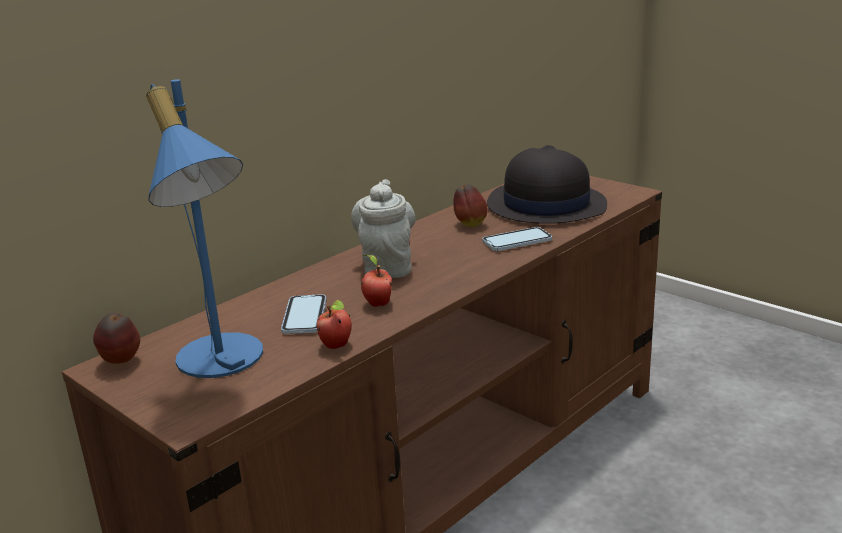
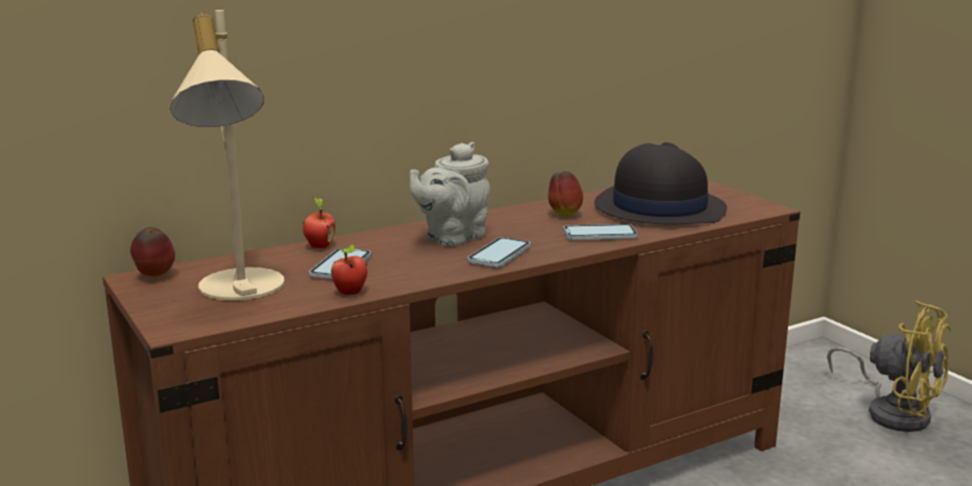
camera: 15 degrees right, 5 degrees down
blue table lamp [146,79,263,378] -> beige table lamp [169,10,285,301]
grey teapot [351,179,416,278] -> grey teapot turned 150 degrees counterclockwise [409,142,490,246]
apple [361,255,392,307] -> apple moved to [303,197,335,248]
none -> phone [468,237,530,267]
none -> yellow fan [827,301,952,432]

